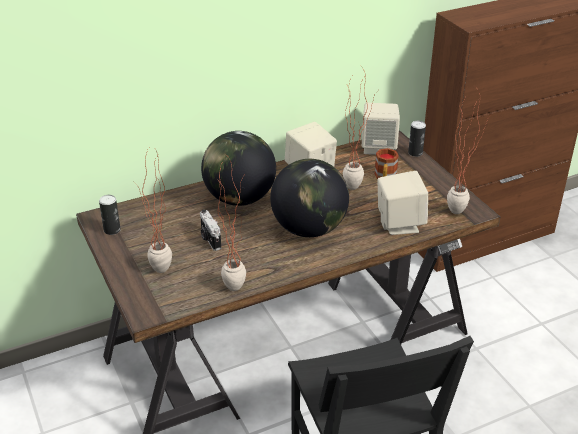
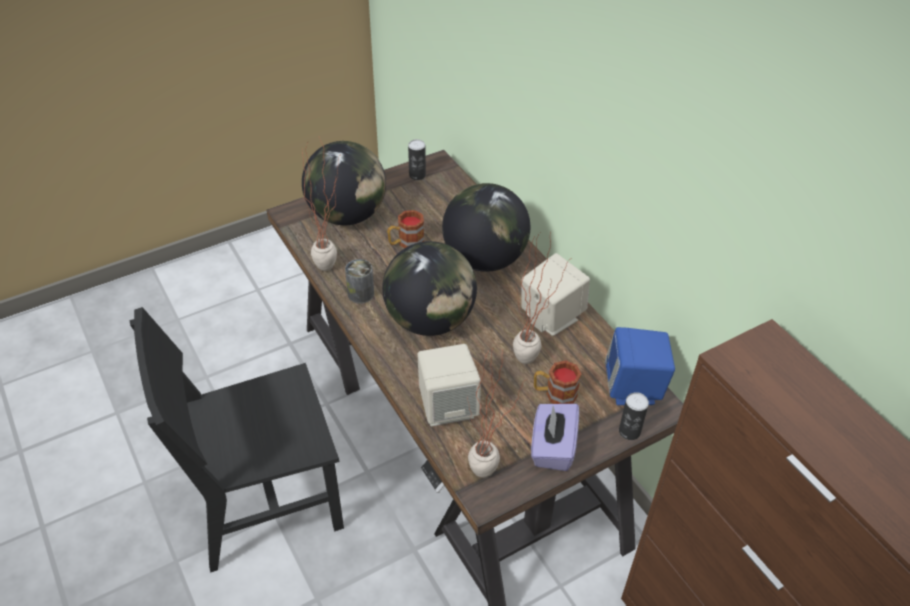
camera: 85 degrees right, 10 degrees up
potted plant [133,148,172,273] -> globe [302,141,386,225]
camera [200,210,221,251] -> mug [387,210,424,248]
beige speaker [362,103,400,155] -> blue speaker [605,327,675,405]
none -> can [345,259,374,304]
none -> purple tissue box [531,404,579,471]

